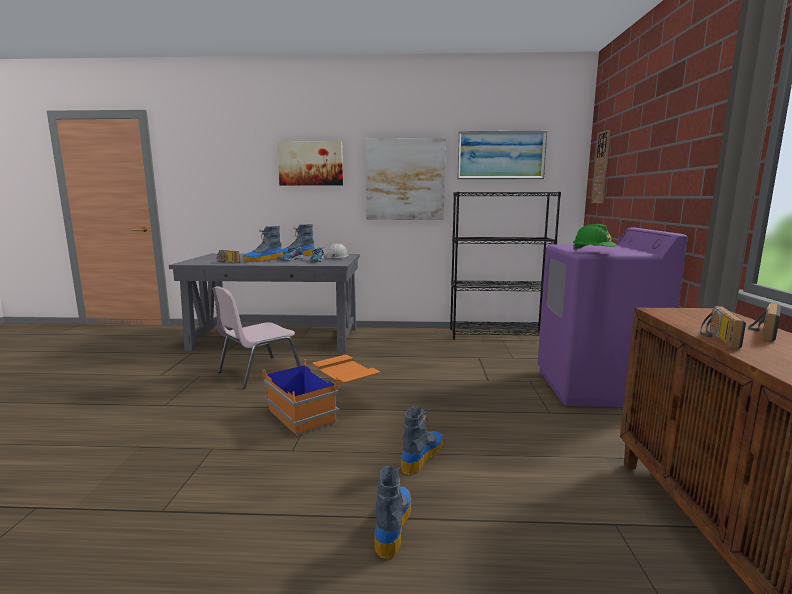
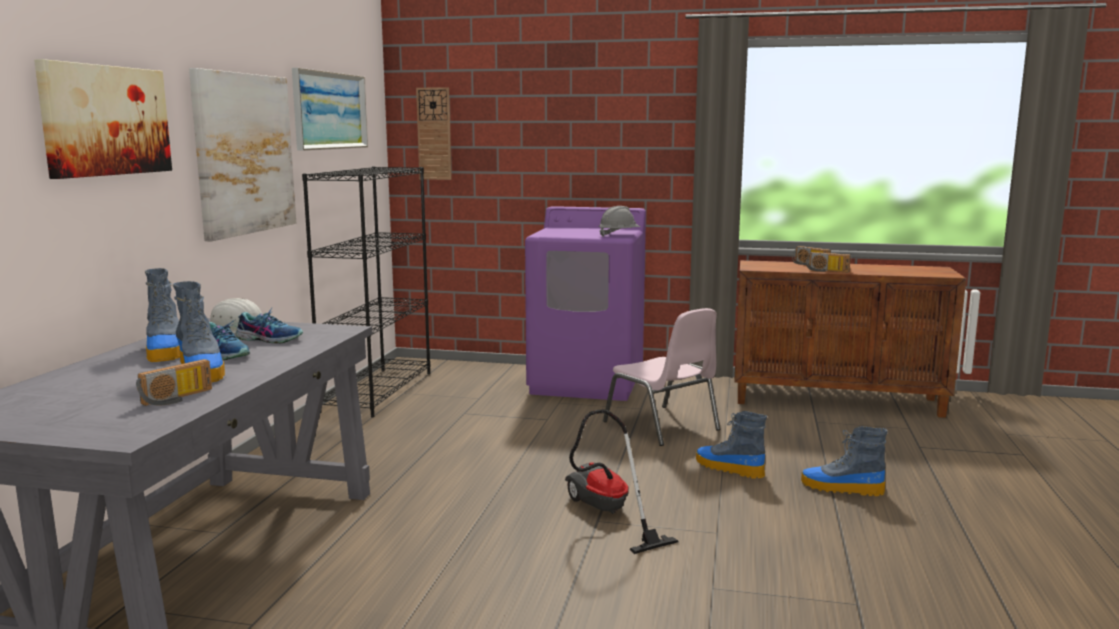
camera: 80 degrees left, 0 degrees up
pink chair [212,286,301,389] -> pink chair moved to [603,308,720,446]
orange storage box [262,355,380,436] -> vacuum cleaner [565,410,679,554]
green hard hat [572,224,617,251] -> grey hard hat [599,206,640,237]

